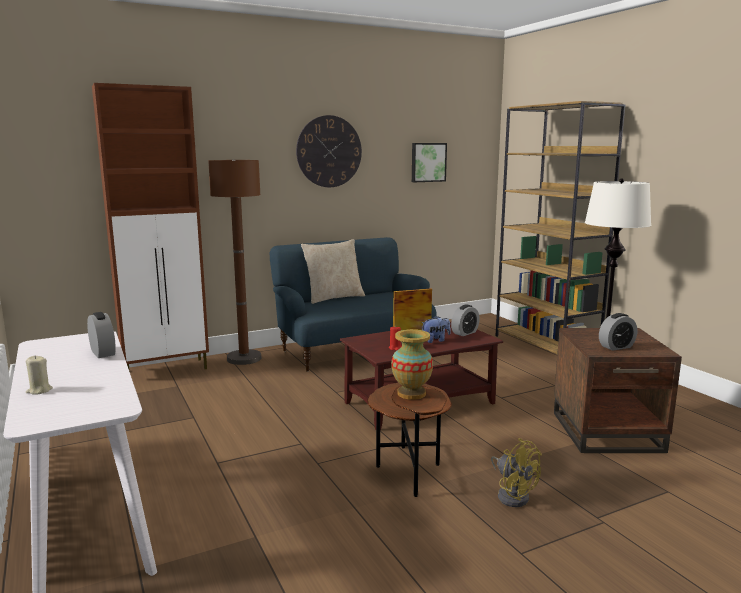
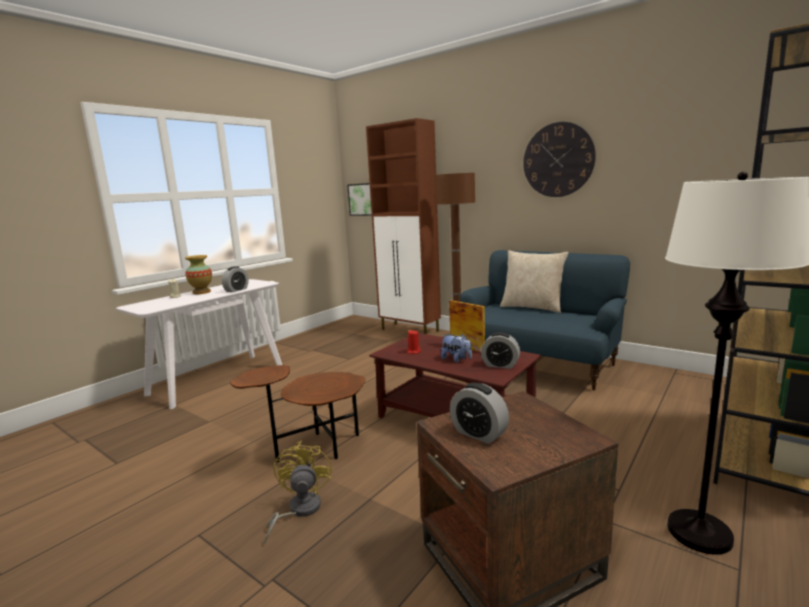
camera: 65 degrees right, 0 degrees up
vase [391,329,433,400] -> vase moved to [185,255,212,294]
picture [412,143,447,182] -> picture moved to [347,183,372,216]
yellow fan [491,438,542,507] -> yellow fan turned 150 degrees clockwise [264,441,332,545]

